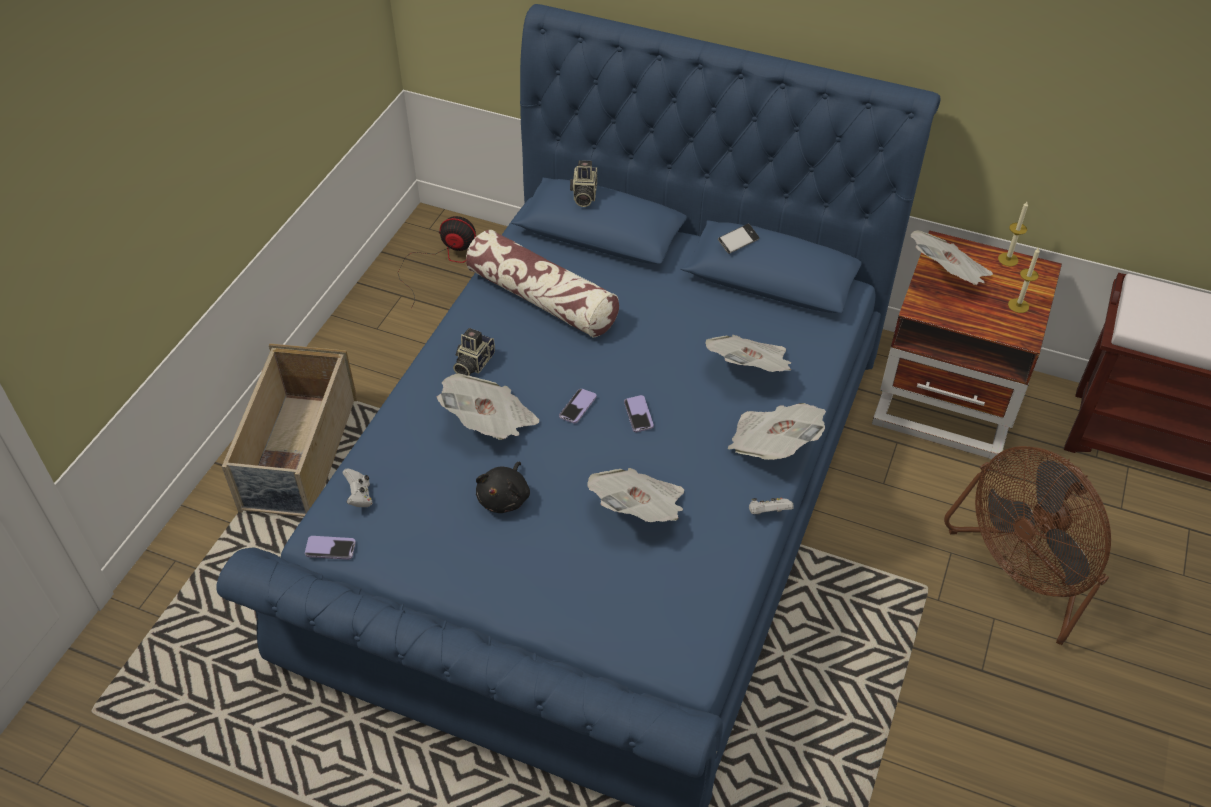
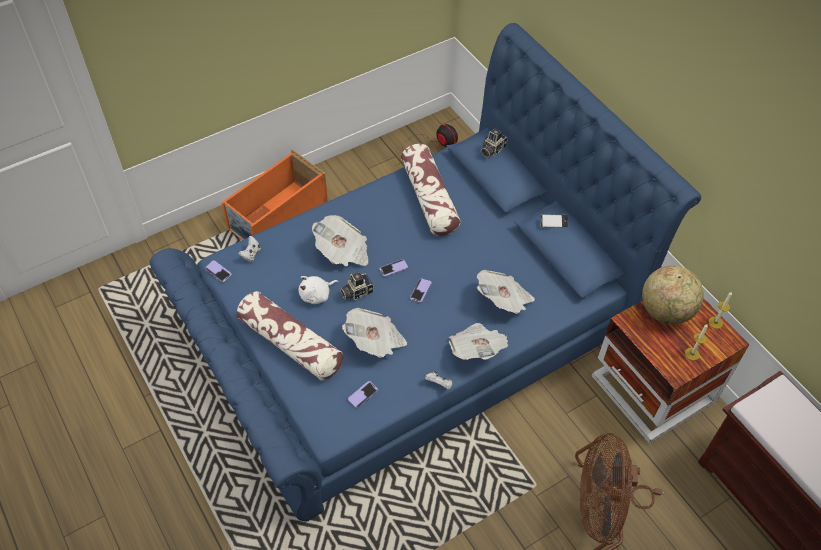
camera: 35 degrees right, 5 degrees up
beige storage box [222,343,358,517] -> orange storage box [222,149,328,240]
camera [453,328,495,376] -> camera moved to [340,272,374,300]
black plush toy [476,462,530,513] -> white plush toy [298,276,338,304]
newspaper [911,230,993,285] -> globe [642,266,704,325]
none -> pillow [237,291,343,381]
none -> phone [348,381,378,408]

